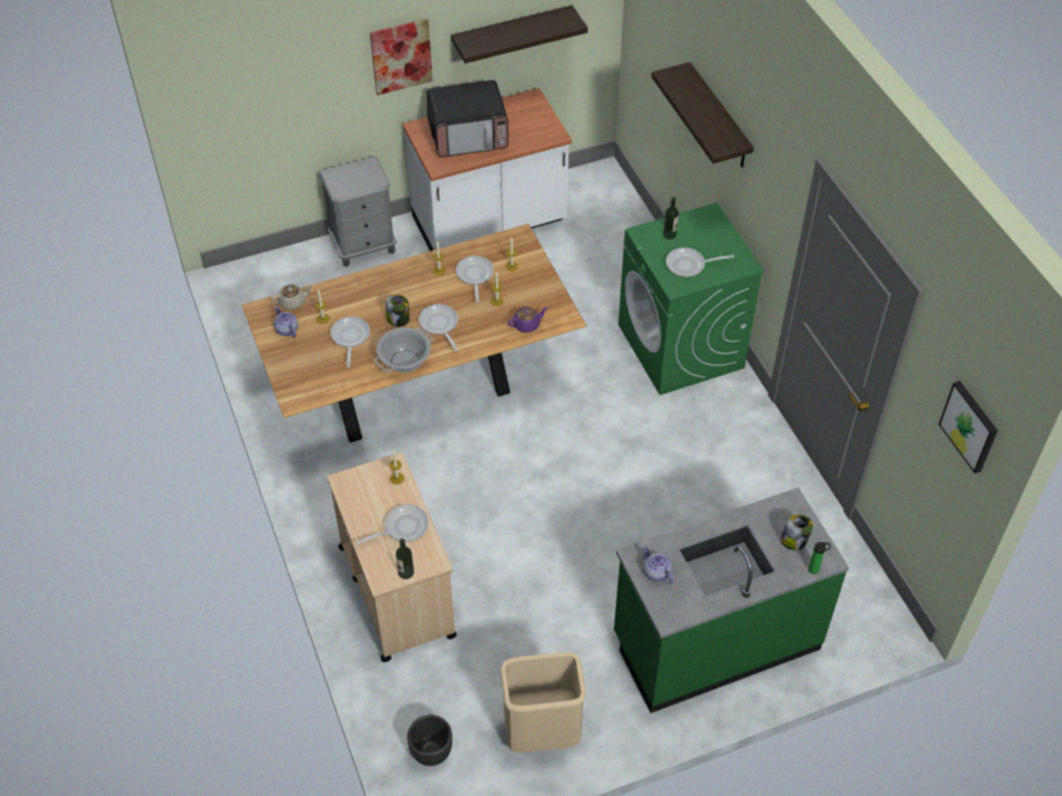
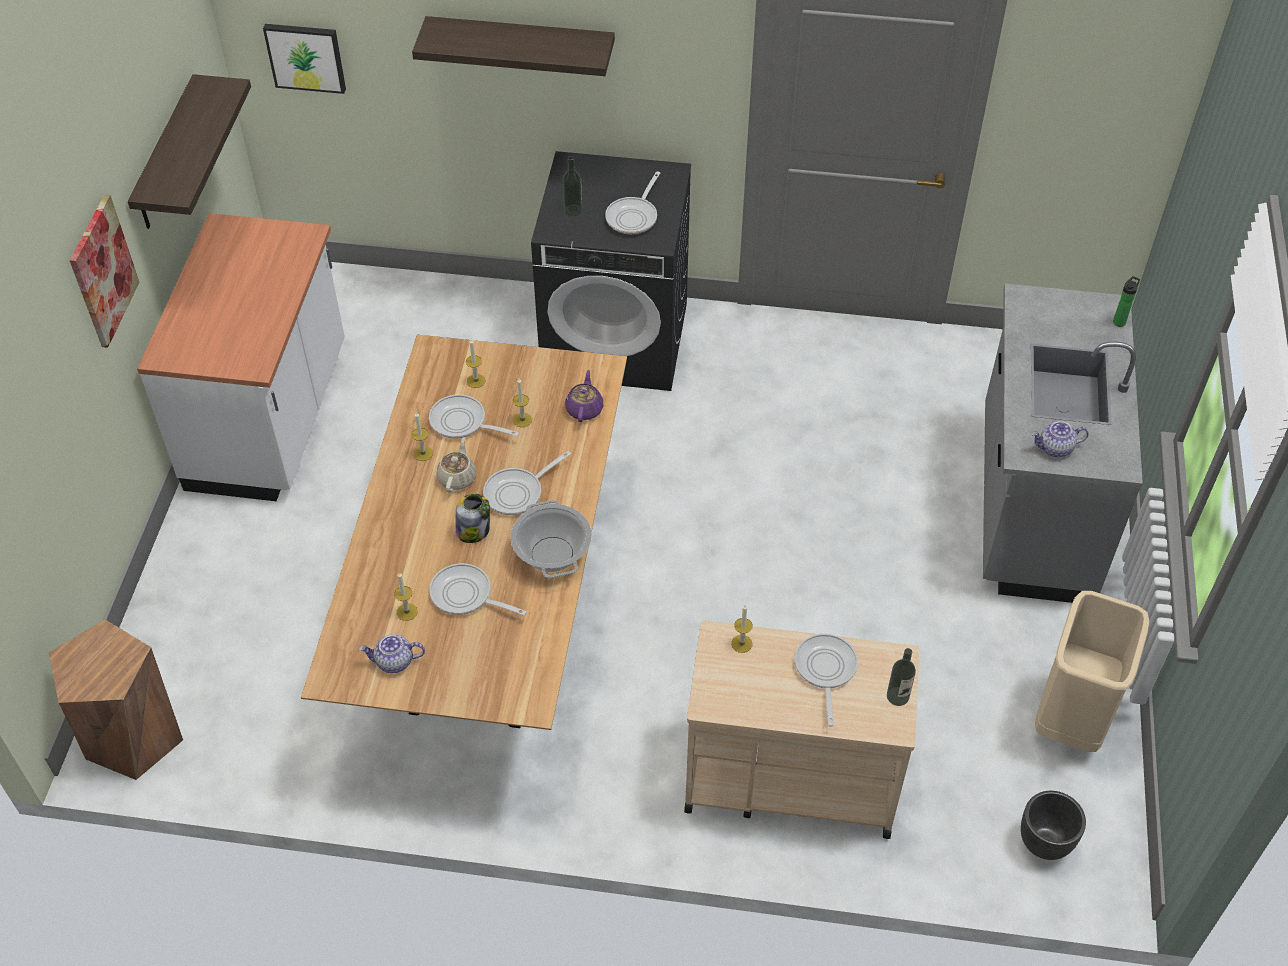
camera: 60 degrees left, 0 degrees up
beige teapot [271,284,313,310] -> beige teapot moved to [436,437,476,492]
grey nightstand [319,157,397,267] -> none
frying pan [419,304,458,351] -> frying pan turned 45 degrees counterclockwise [483,451,571,515]
microwave [427,80,509,157] -> none
green counter [614,488,849,713] -> grey counter [983,283,1143,603]
green washing machine [618,203,765,395] -> black washing machine [531,151,691,391]
jar [780,515,813,550] -> none
picture [939,381,998,473] -> picture moved to [263,24,346,94]
none -> brown stool [49,619,183,780]

